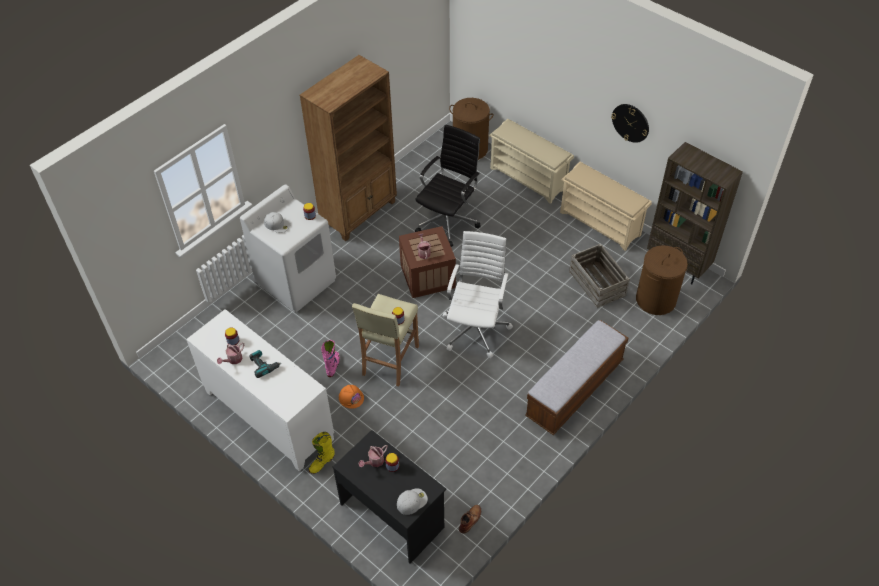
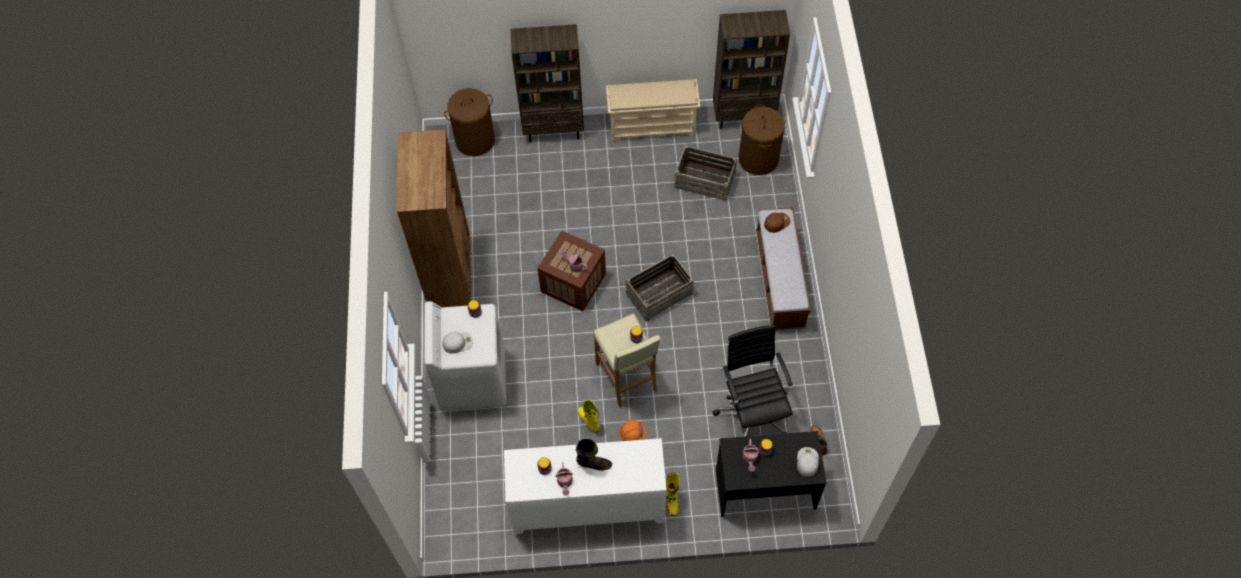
camera: 45 degrees left, 10 degrees up
power drill [249,350,281,378] -> black boot [576,439,612,471]
pink boot [321,340,340,377] -> yellow boot [577,400,600,433]
black office chair [415,124,481,247] -> black office chair moved to [712,325,793,436]
white office chair [443,231,513,358] -> crate [626,254,694,322]
beige shoe rack [489,119,574,204] -> brown bookcase [510,24,584,142]
wall clock [611,104,649,143] -> none
none -> brown cap [764,213,790,233]

